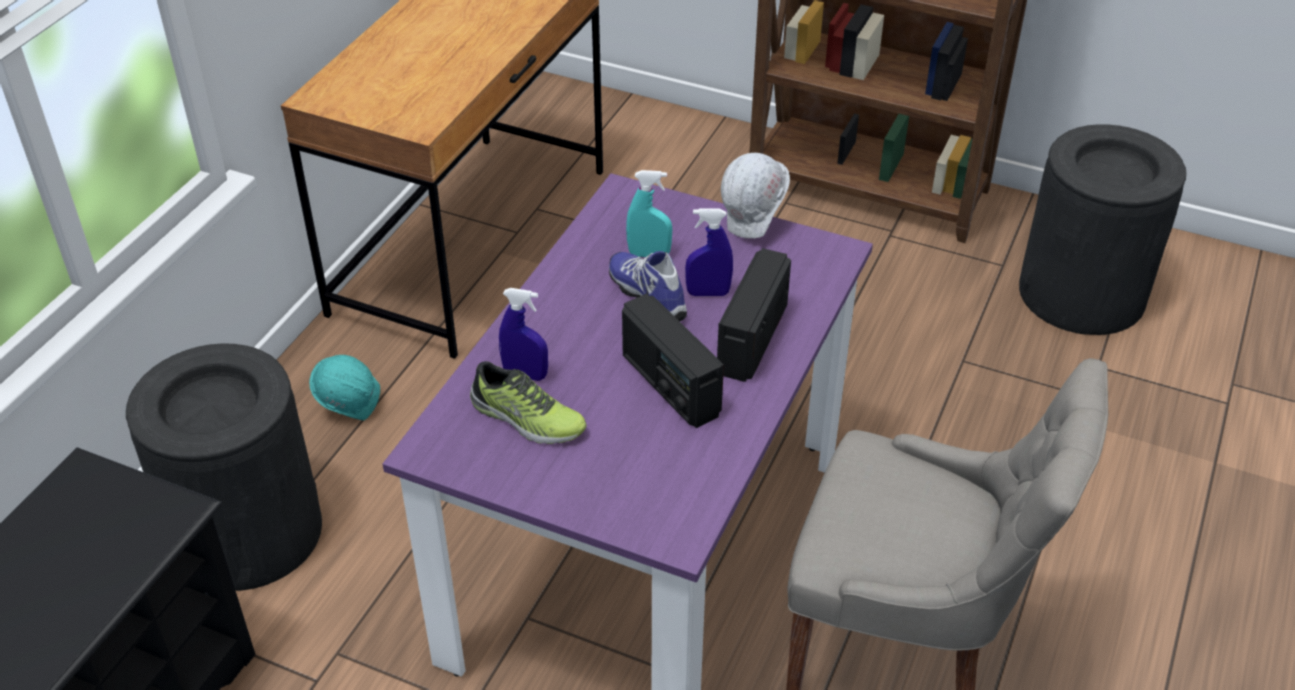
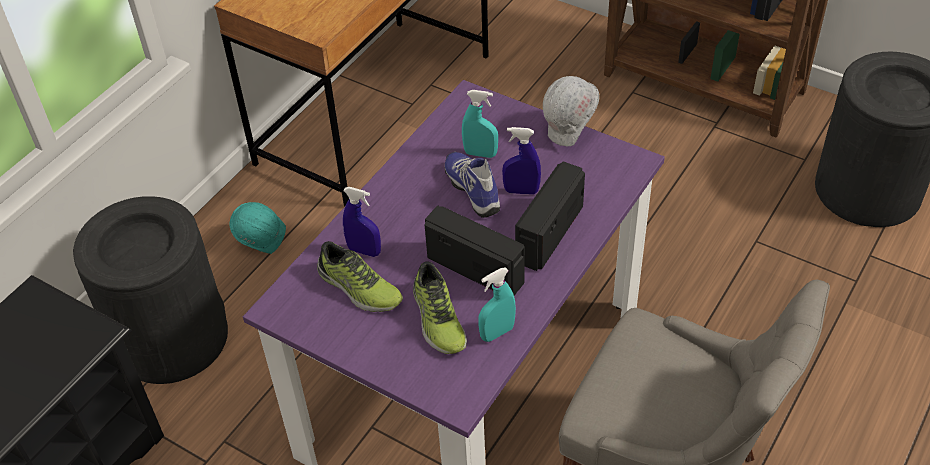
camera: 10 degrees right, 5 degrees up
radio [622,294,724,428] -> radio turned 150 degrees clockwise [425,206,525,295]
none -> shoe [413,261,467,354]
none -> turquoise spray bottle [478,267,516,342]

